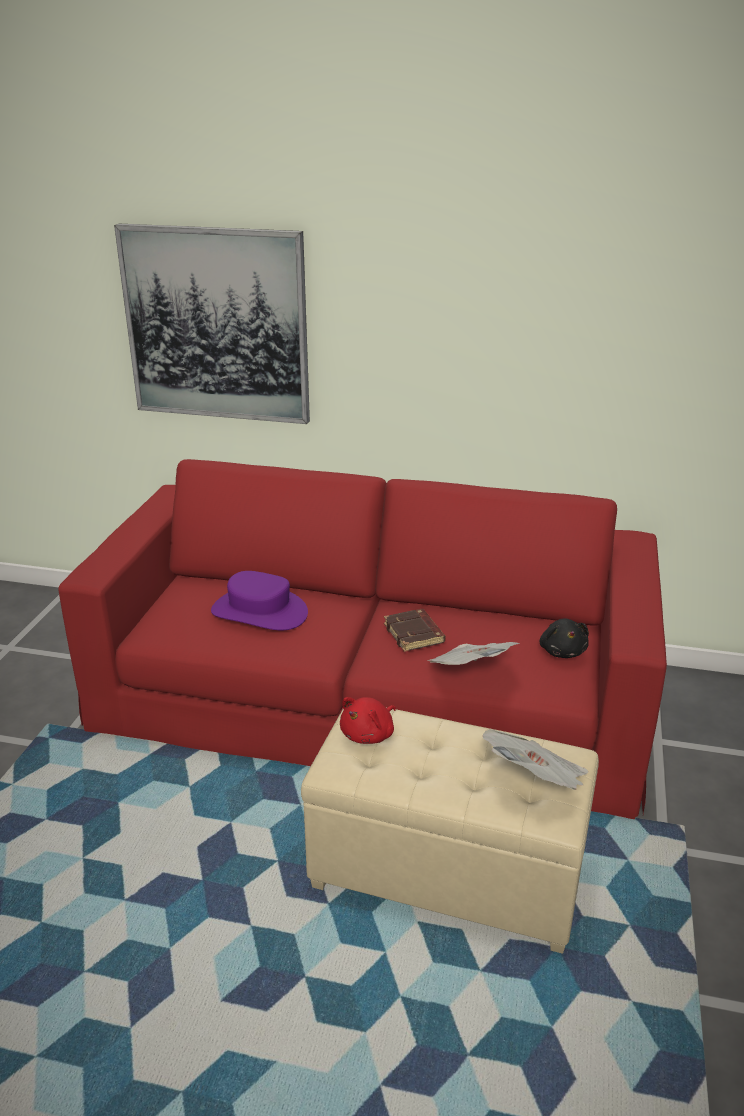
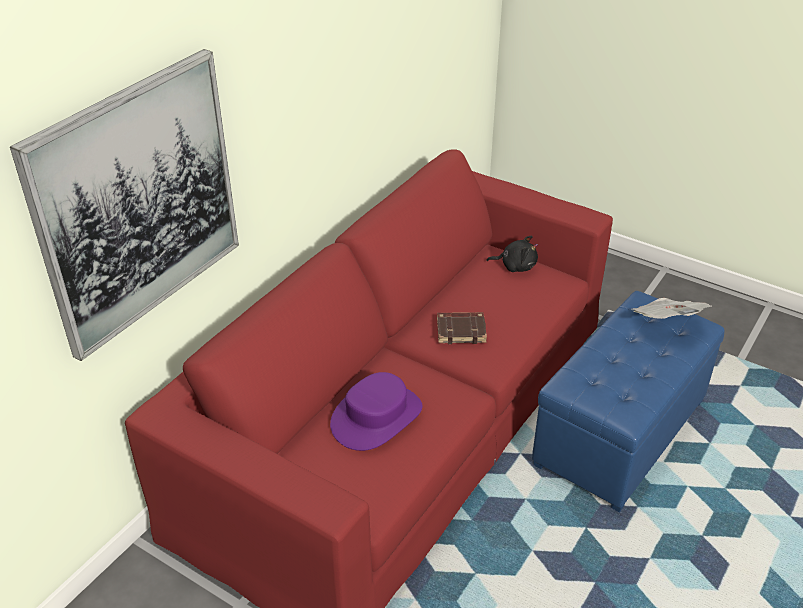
camera: 70 degrees left, 10 degrees up
beige ottoman [301,709,599,954] -> blue ottoman [532,291,724,512]
red plush toy [340,697,396,744] -> none
newspaper [427,642,519,665] -> none

